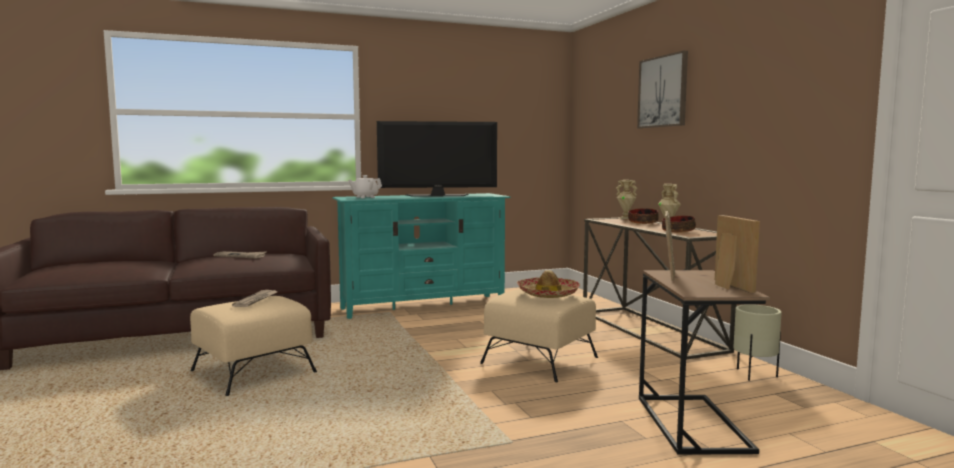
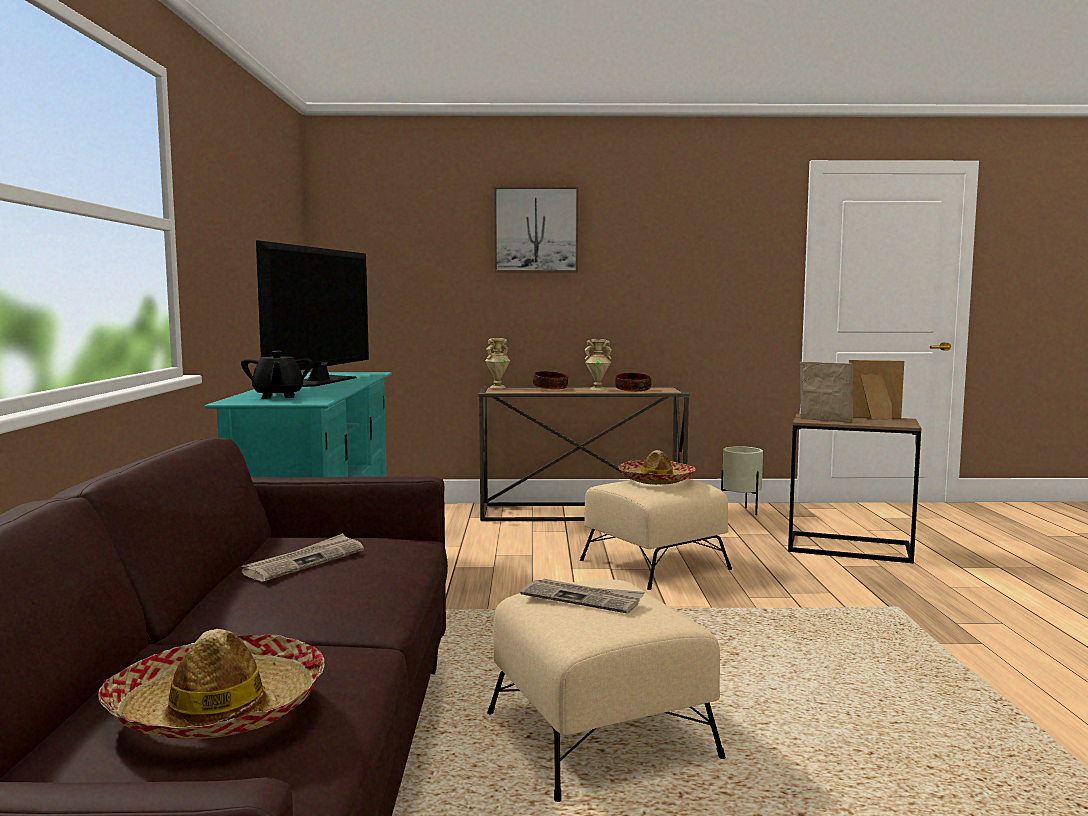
camera: 70 degrees left, 0 degrees up
white teapot [348,175,382,198] -> black teapot [241,351,313,399]
none -> hat [98,629,325,740]

